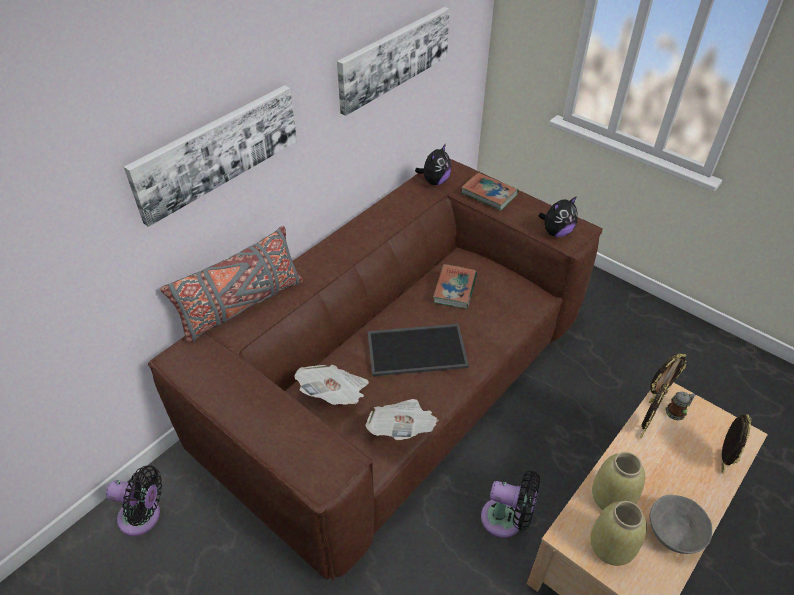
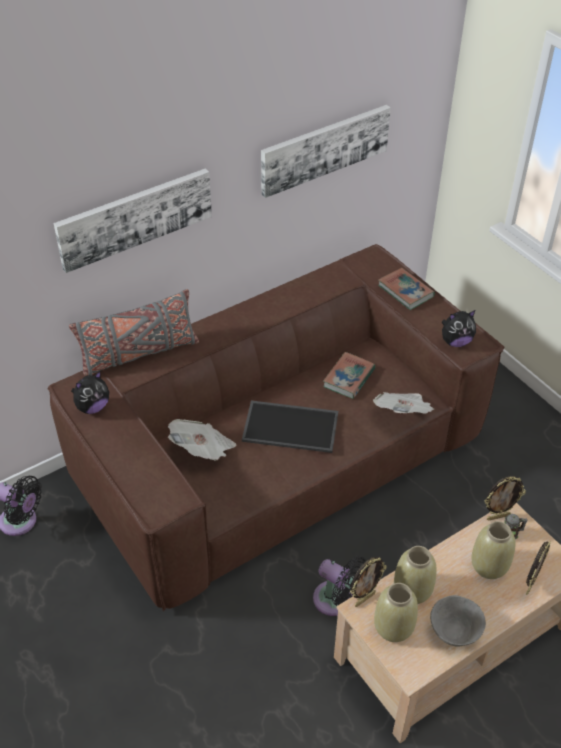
camera: 15 degrees right, 0 degrees up
newspaper [365,399,439,440] -> newspaper moved to [373,392,434,414]
plush toy [415,144,451,185] -> plush toy moved to [71,371,109,414]
picture frame [640,383,670,439] -> picture frame moved to [350,557,386,607]
none -> beige vase [471,521,515,579]

